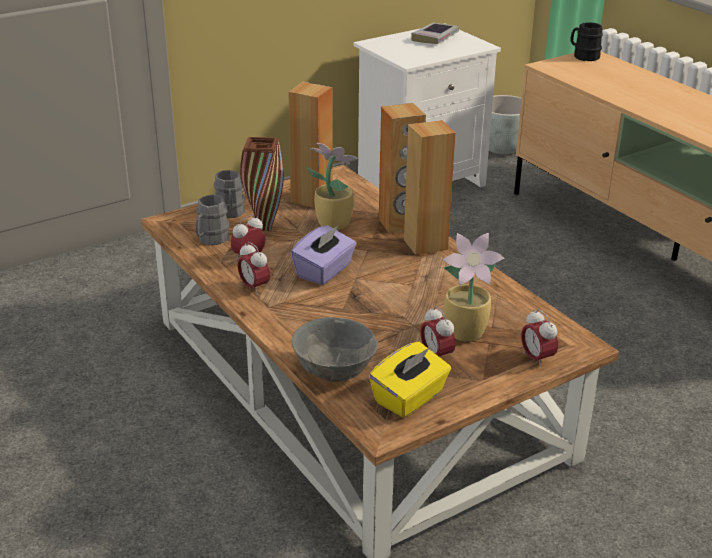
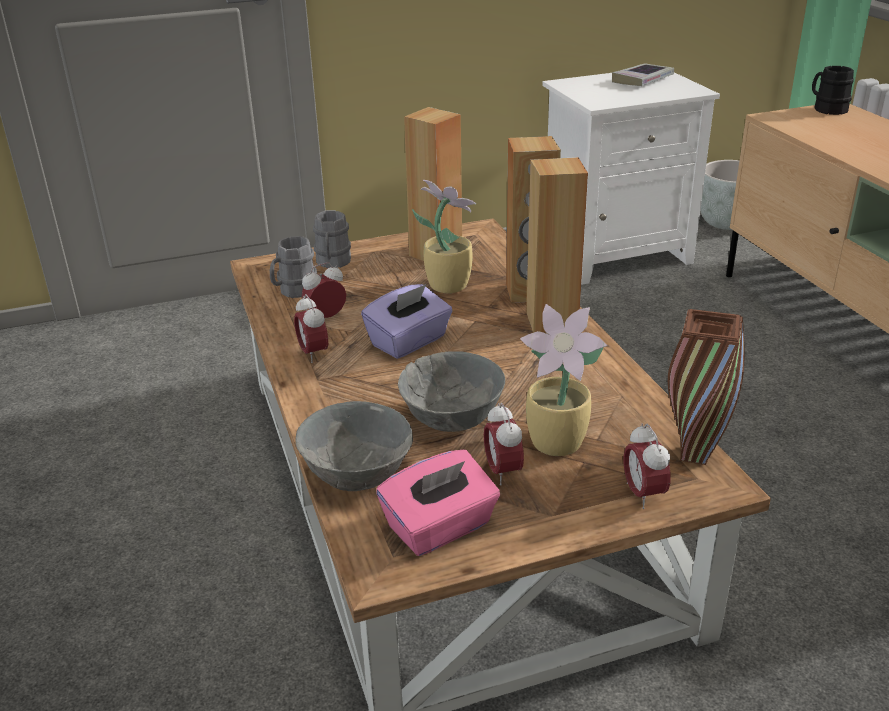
camera: 15 degrees right, 0 degrees up
brown vase [240,137,284,231] -> brown vase moved to [668,309,744,465]
yellow tissue box [369,342,451,418] -> pink tissue box [376,450,500,556]
none -> grey bowl [398,351,505,432]

